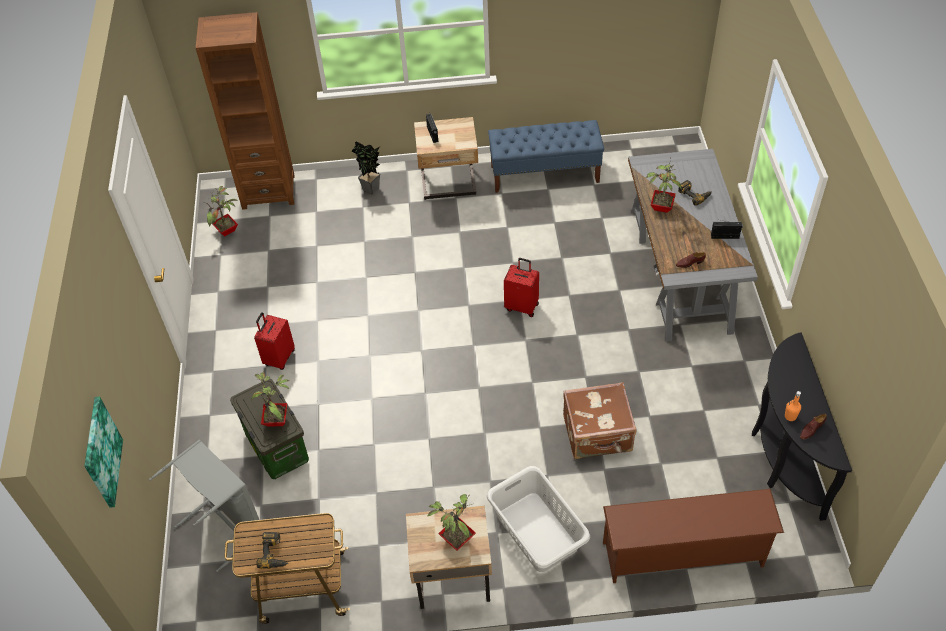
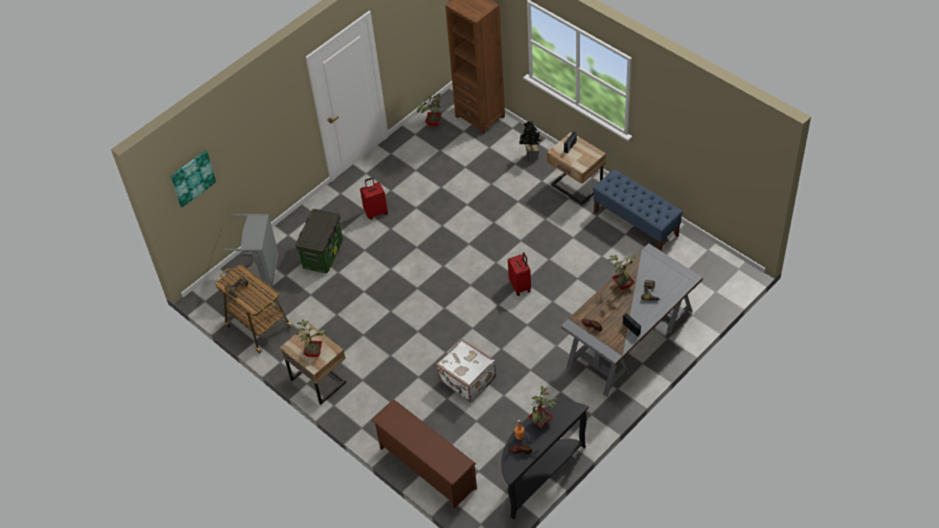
camera: 50 degrees right, 0 degrees up
potted plant [252,372,290,427] -> potted plant moved to [528,386,558,428]
grey laundry basket [487,466,590,572] -> none
brown suitcase [563,382,637,459] -> white suitcase [436,339,496,402]

